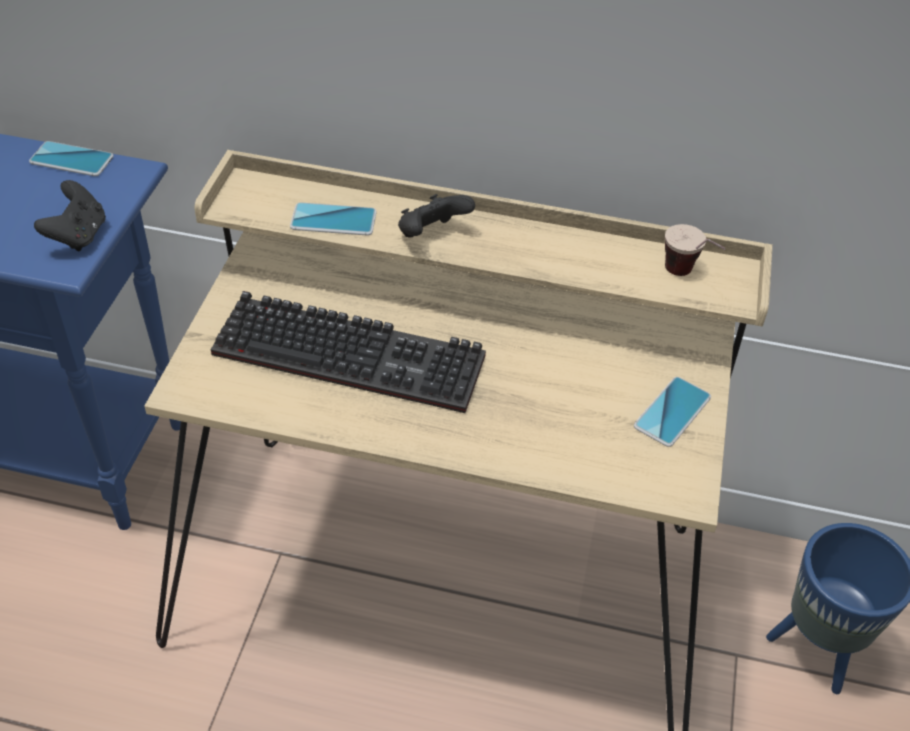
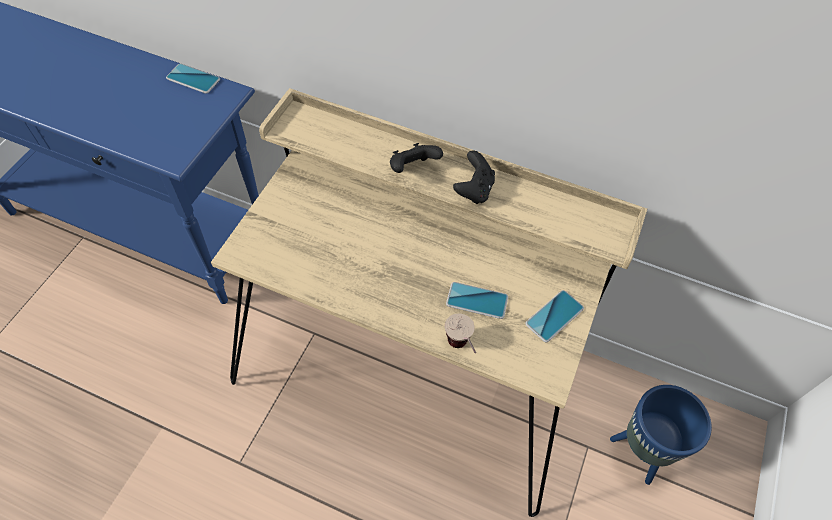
camera: 10 degrees right, 10 degrees up
black game controller [34,180,106,251] -> black game controller moved to [453,150,495,204]
keyboard [211,291,486,413] -> none
phone [290,202,377,236] -> phone moved to [446,282,508,319]
cup [665,224,726,276] -> cup moved to [445,314,476,353]

